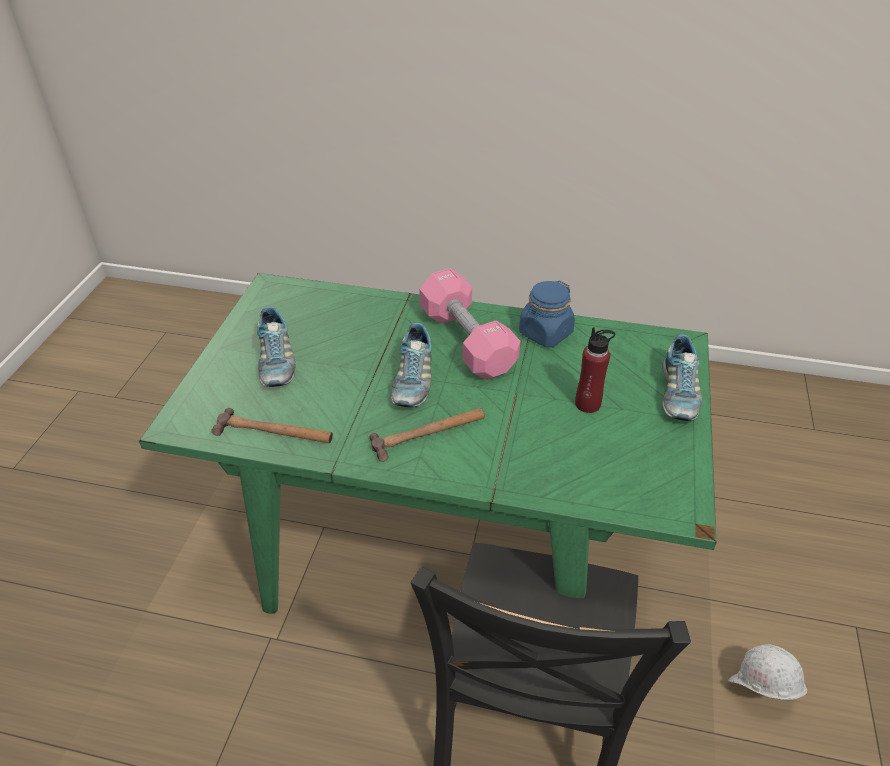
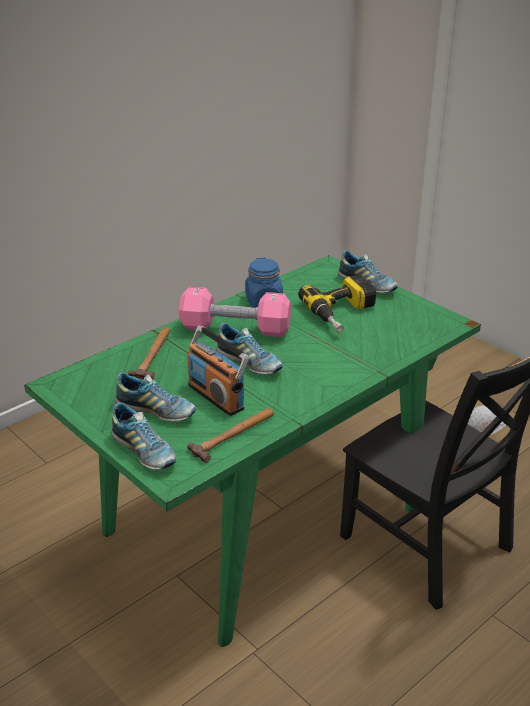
camera: 55 degrees left, 10 degrees down
hammer [370,408,485,462] -> hammer moved to [128,327,170,380]
red bottle [575,327,615,413] -> power drill [298,275,376,333]
none -> shoe [111,403,176,470]
none -> radio [187,326,249,416]

